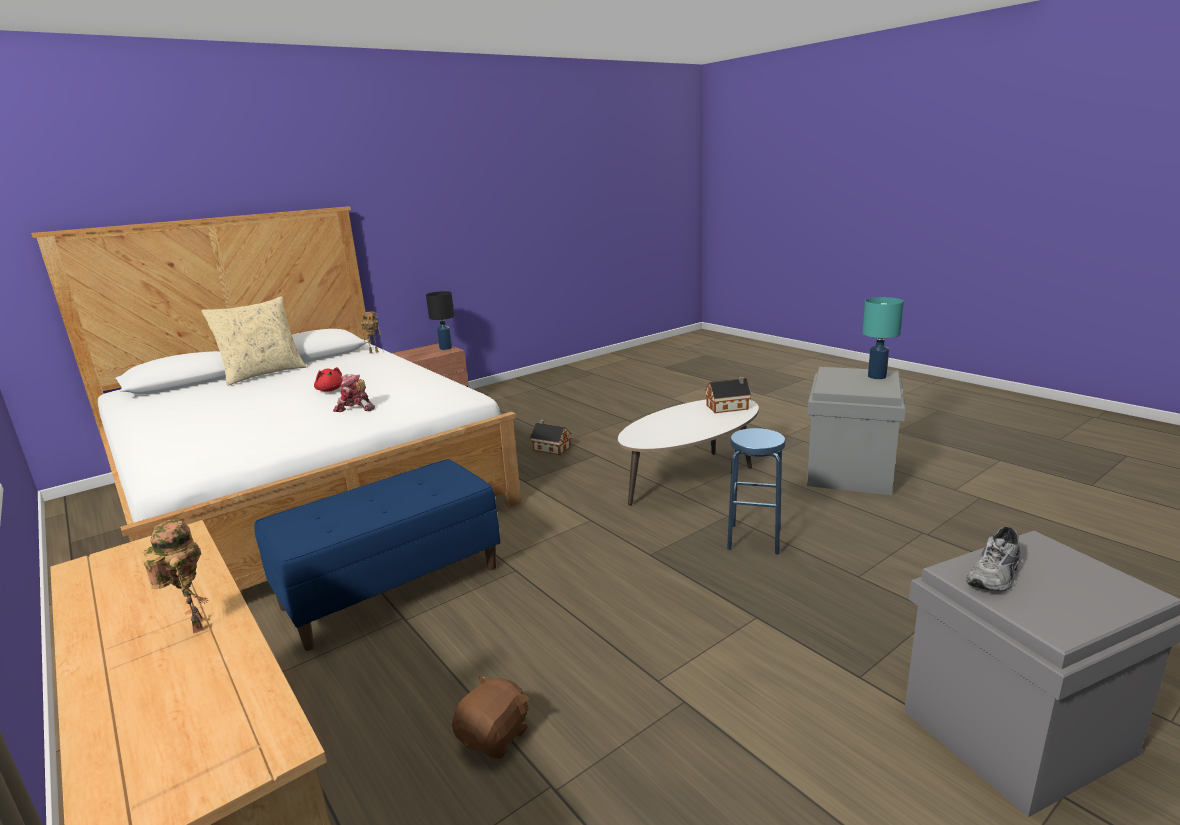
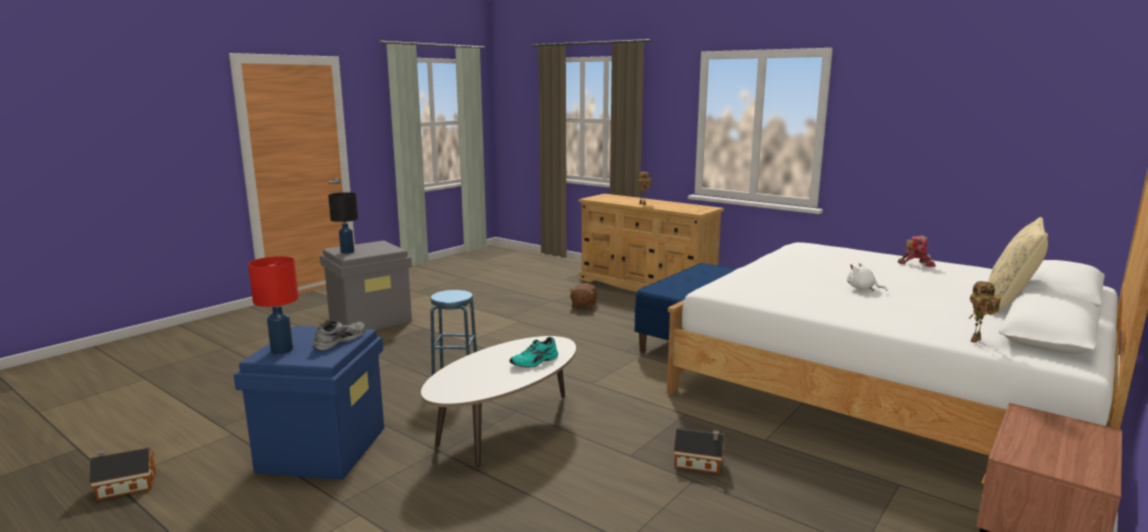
camera: 165 degrees right, 5 degrees down
red plush toy [314,367,342,392] -> white plush toy [847,262,887,291]
toy robot [333,374,375,412] -> toy robot moved to [898,235,936,267]
black table lamp [426,291,454,350] -> black table lamp moved to [328,192,358,254]
toy house [705,376,751,413] -> toy house moved to [89,447,156,500]
grey storage box [807,367,906,495] -> blue storage box [234,326,384,480]
turquoise table lamp [862,297,904,379] -> red table lamp [248,256,299,354]
grey shoe [966,527,1021,591] -> grey shoe moved to [313,321,366,351]
none -> turquoise shoe [509,337,558,368]

